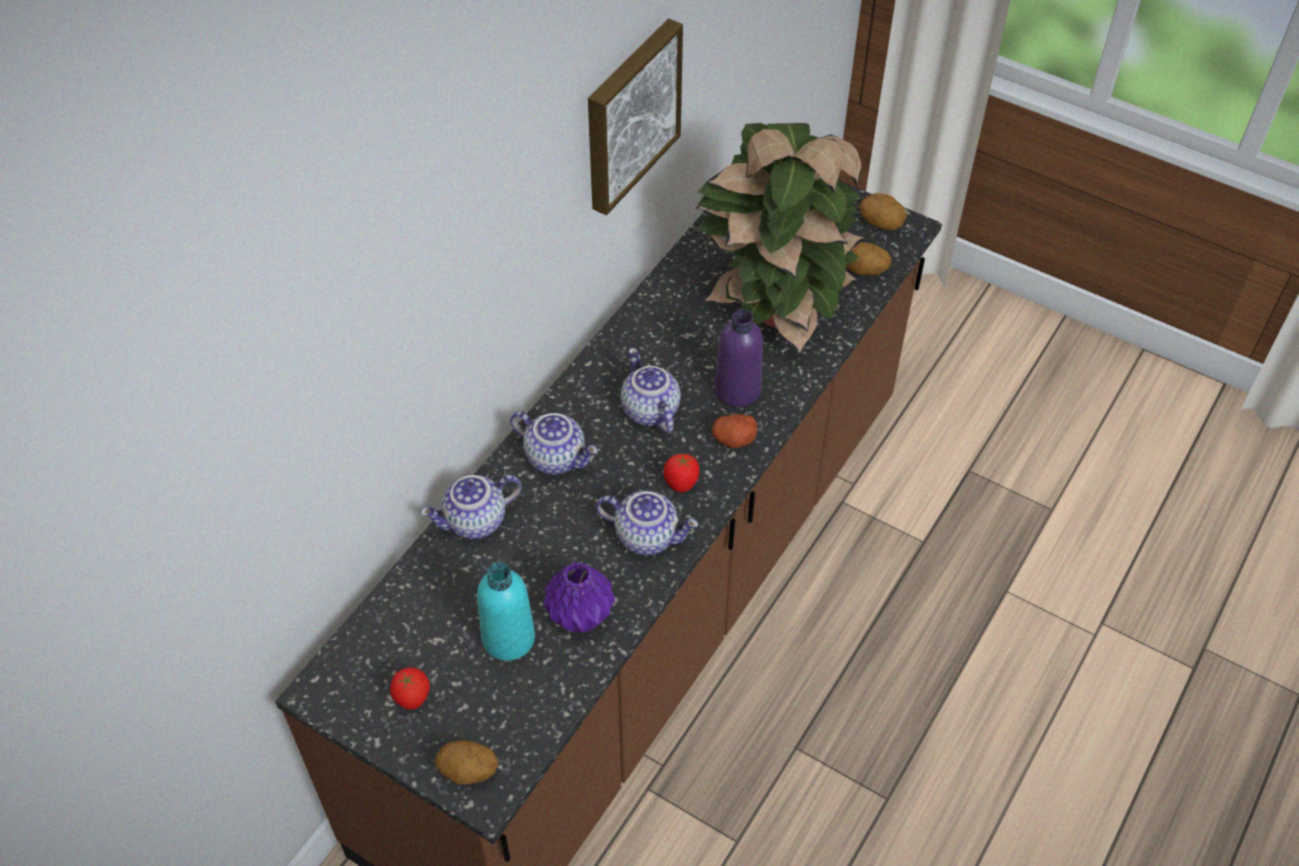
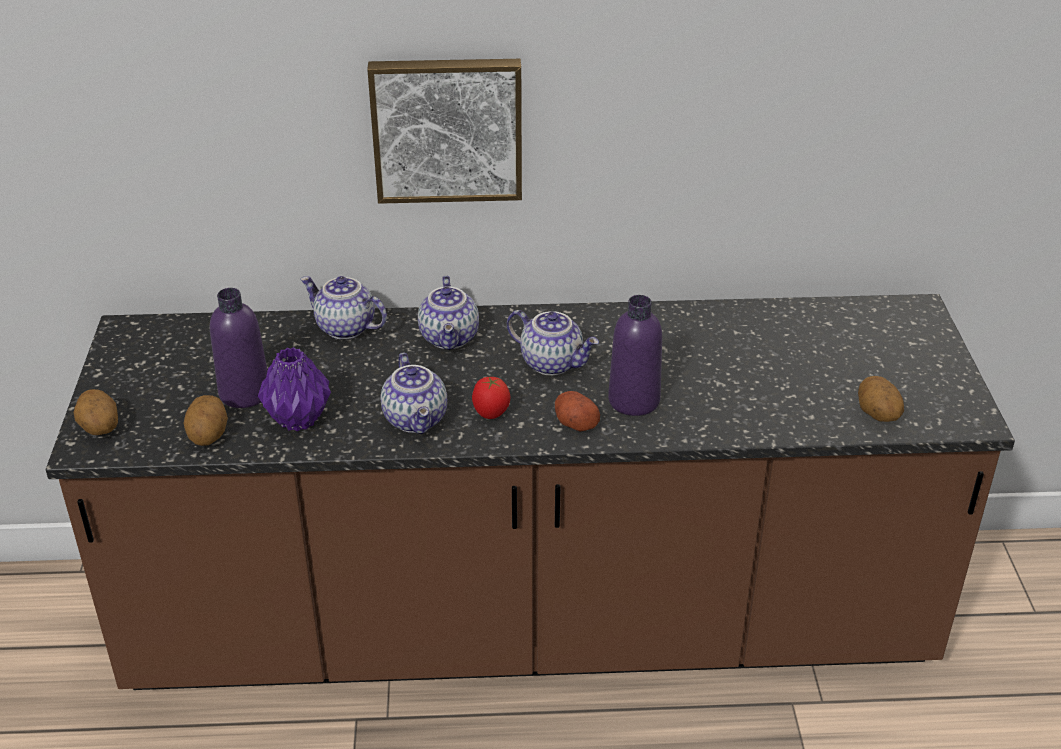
camera: 55 degrees right, 15 degrees down
tomato [390,667,430,710] -> none
turquoise bottle [477,562,535,661] -> purple bottle [210,288,268,408]
picture [588,19,683,215] -> picture moved to [367,59,522,204]
teapot [621,348,681,433] -> teapot turned 90 degrees clockwise [507,310,599,376]
potted plant [696,123,866,355] -> none
potato [859,193,907,230] -> potato moved to [183,395,228,446]

